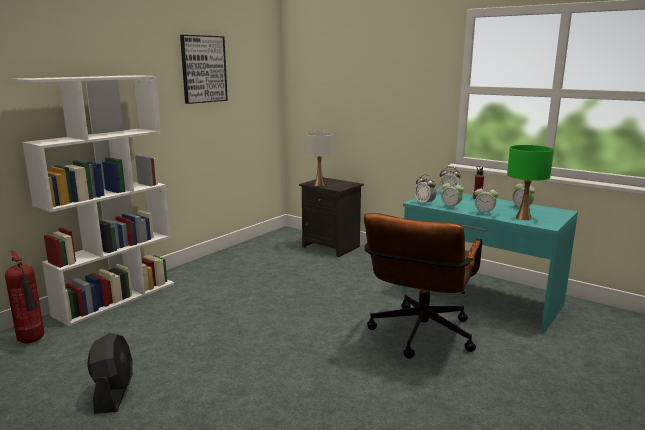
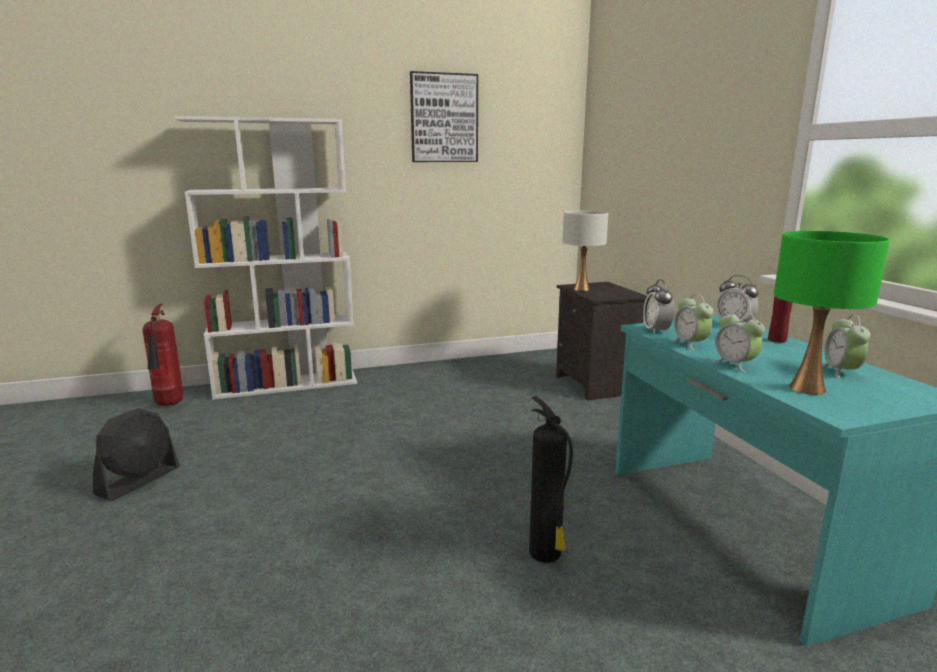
camera: 35 degrees right, 0 degrees up
brown office chair [364,213,482,359] -> fire extinguisher [529,396,573,563]

